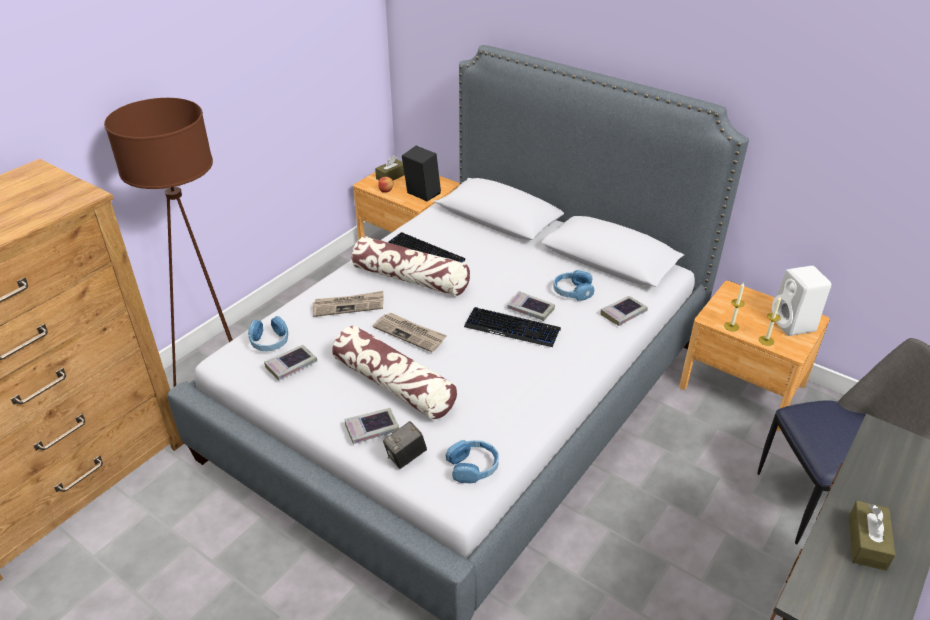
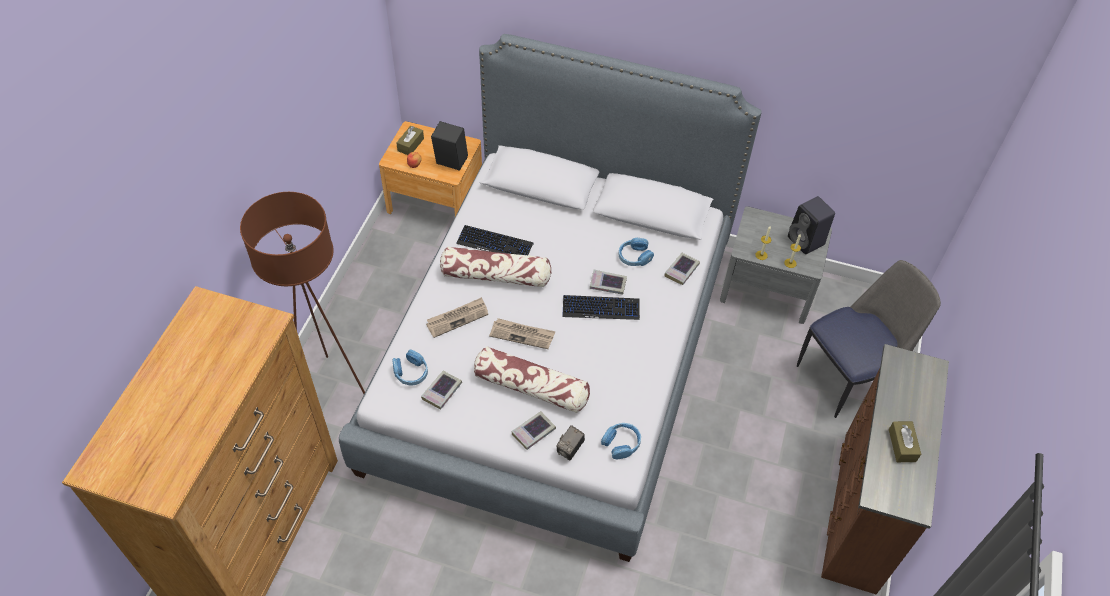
camera: 20 degrees left, 15 degrees up
brown nightstand [679,281,830,431] -> grey nightstand [720,206,832,324]
white speaker [771,266,832,336] -> black speaker [788,196,835,254]

